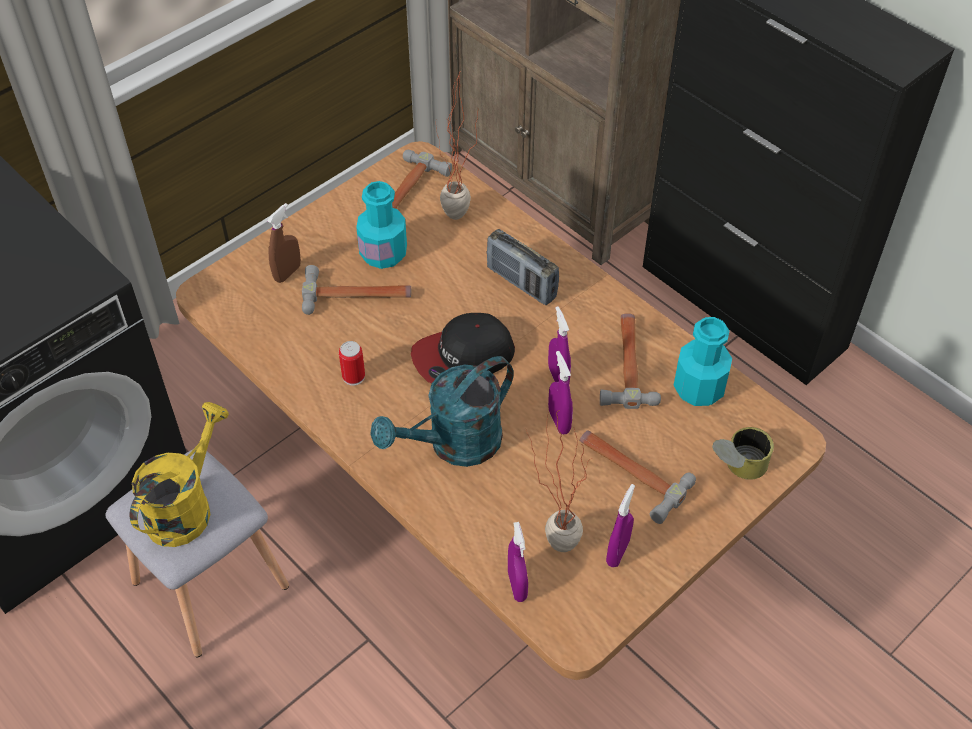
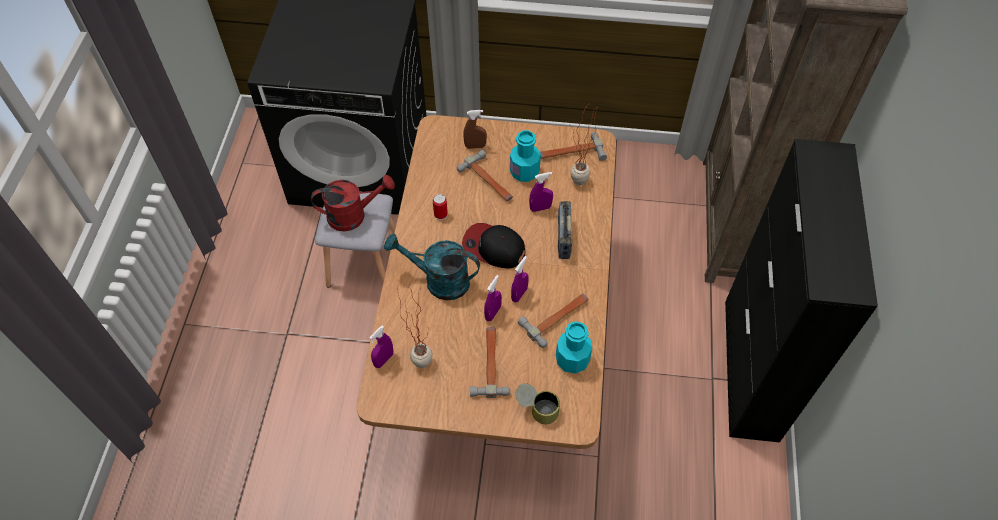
camera: 50 degrees right, 5 degrees up
yellow watering can [130,402,229,547] -> red watering can [311,175,395,231]
purple spray bottle [606,484,635,567] -> purple spray bottle moved to [529,172,553,212]

